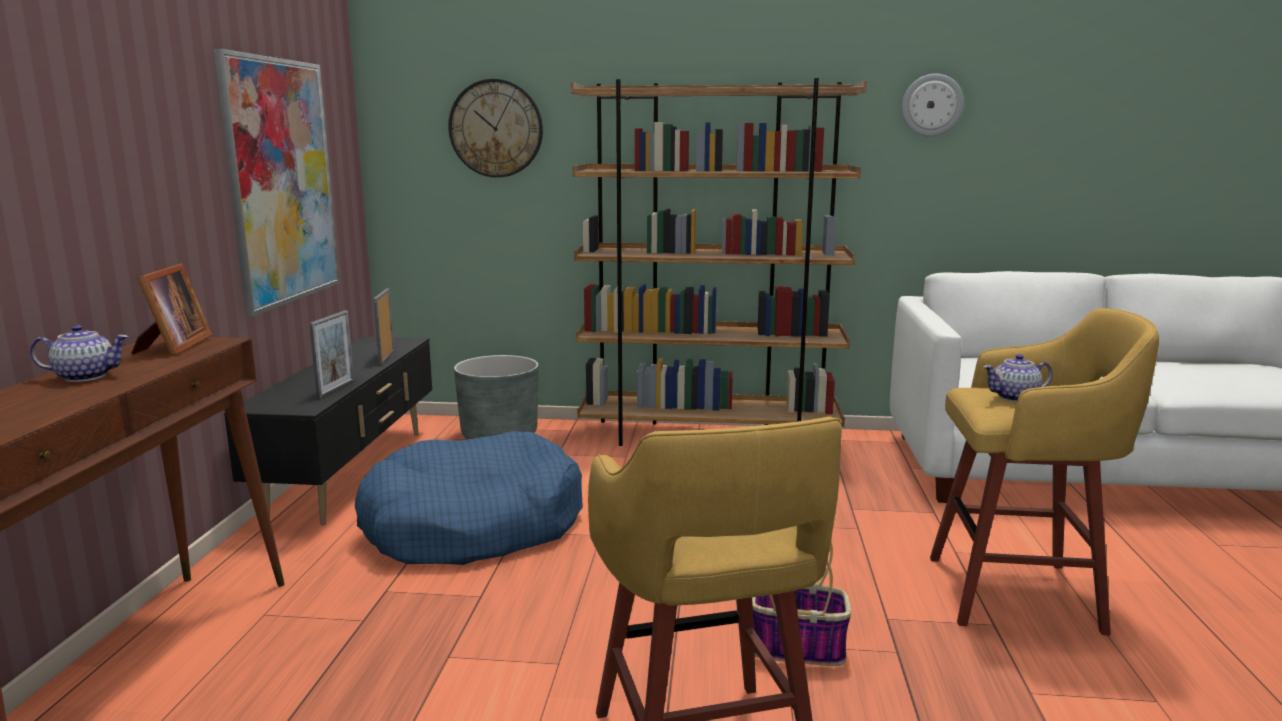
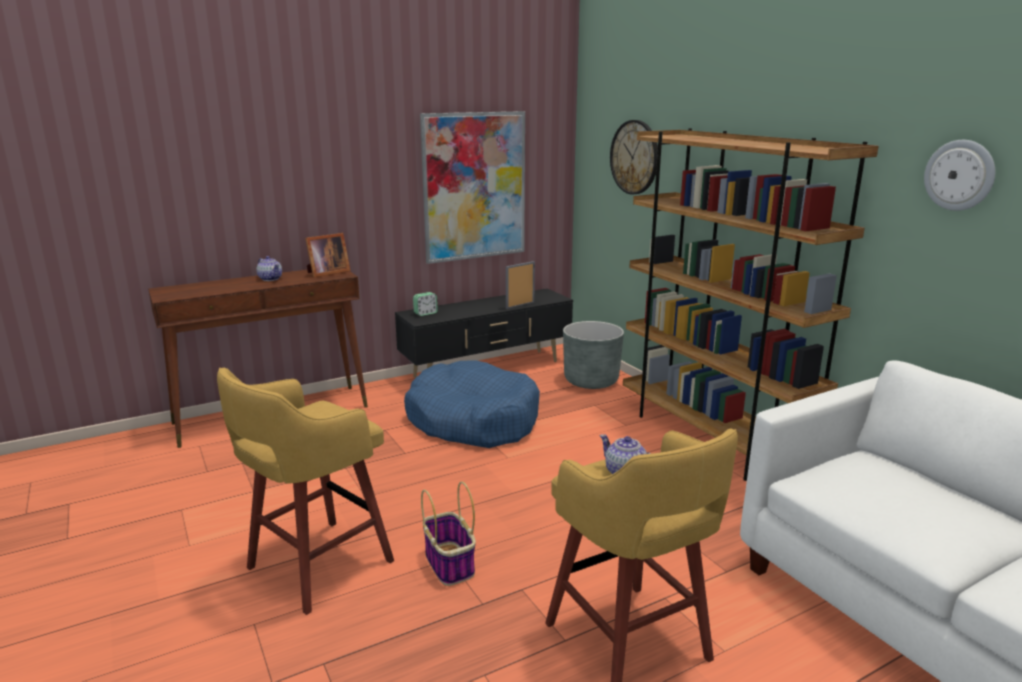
camera: 55 degrees right, 5 degrees up
picture frame [309,310,354,399] -> none
none -> alarm clock [413,292,438,316]

